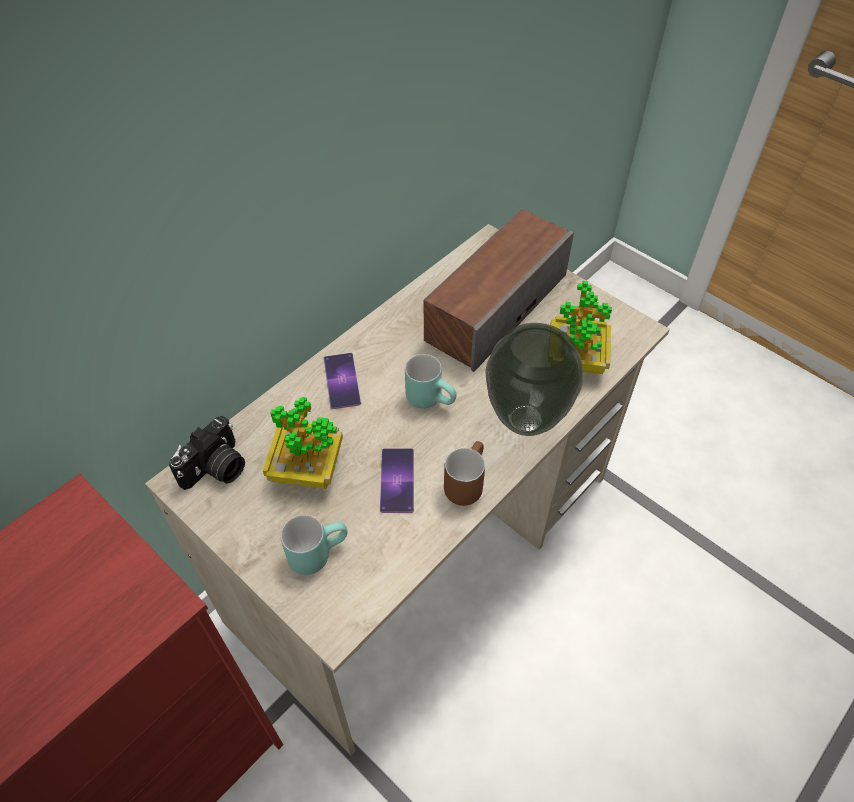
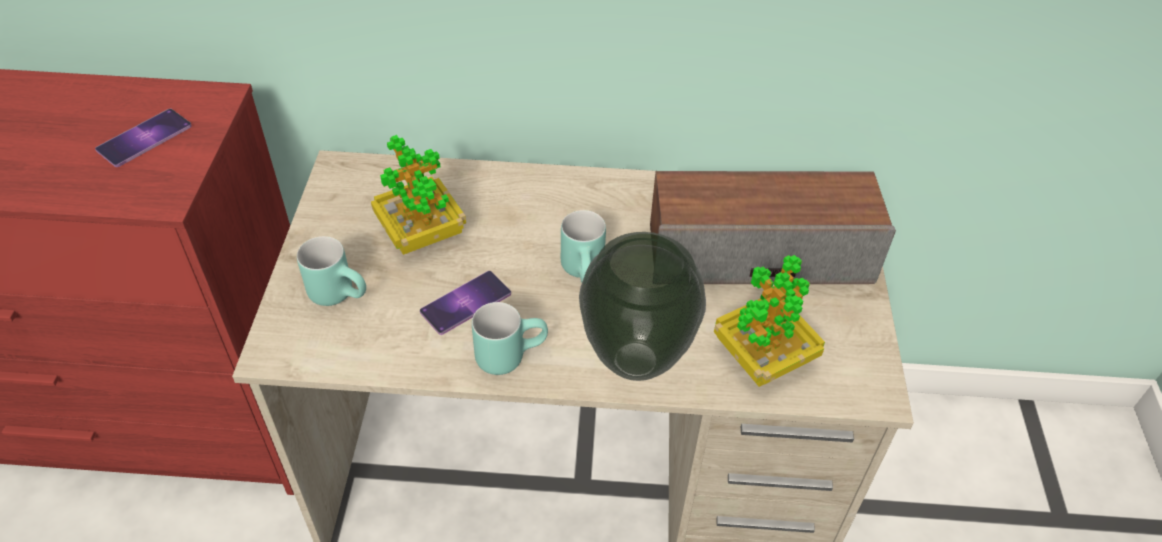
camera: 50 degrees right, 5 degrees down
camera [169,416,245,490] -> none
phone [324,353,361,409] -> phone moved to [95,108,192,167]
brown mug [444,441,485,506] -> turquoise mug [472,302,548,375]

